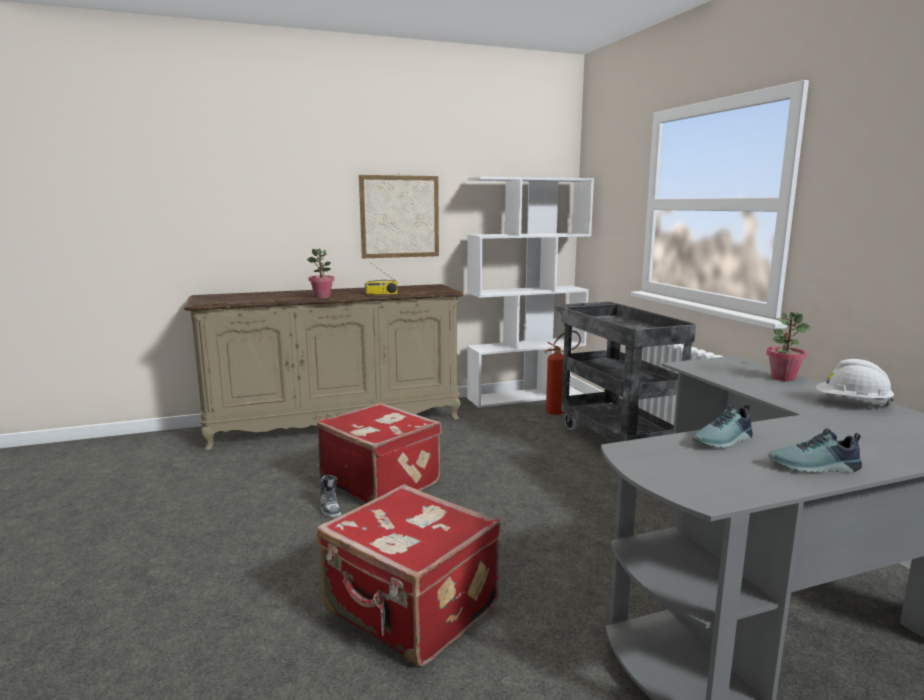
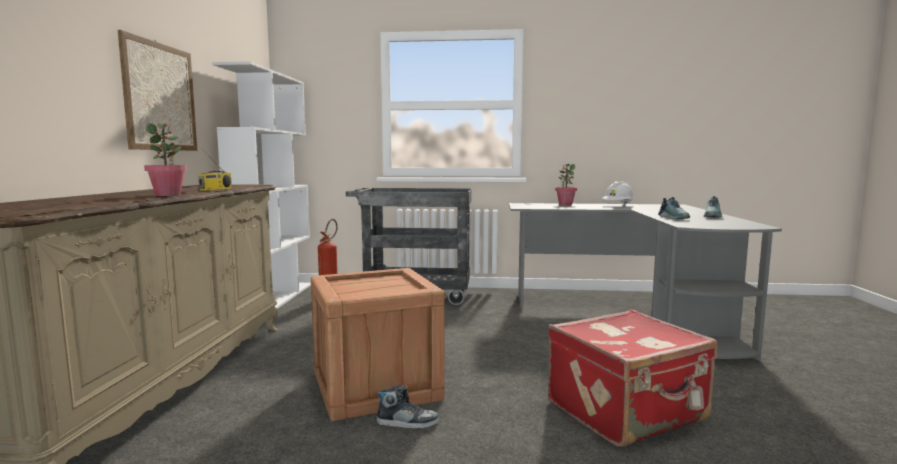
camera: 65 degrees left, 5 degrees down
red suitcase [317,403,442,503] -> crate [311,268,445,421]

